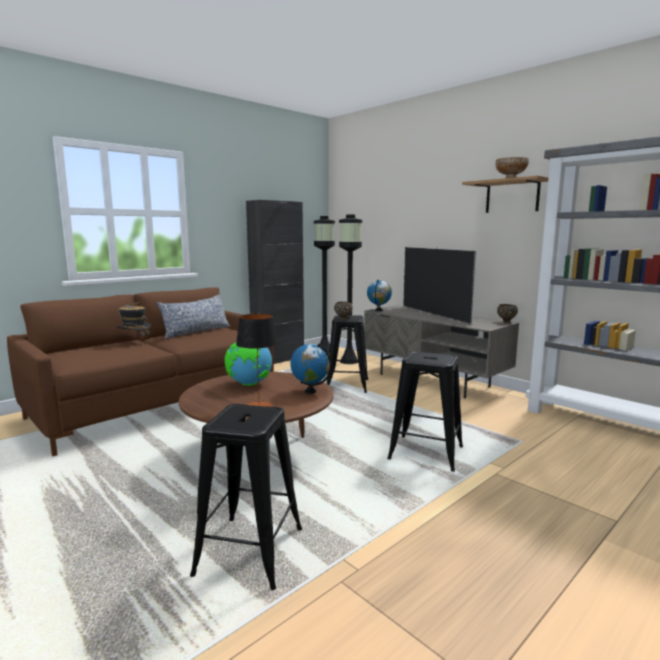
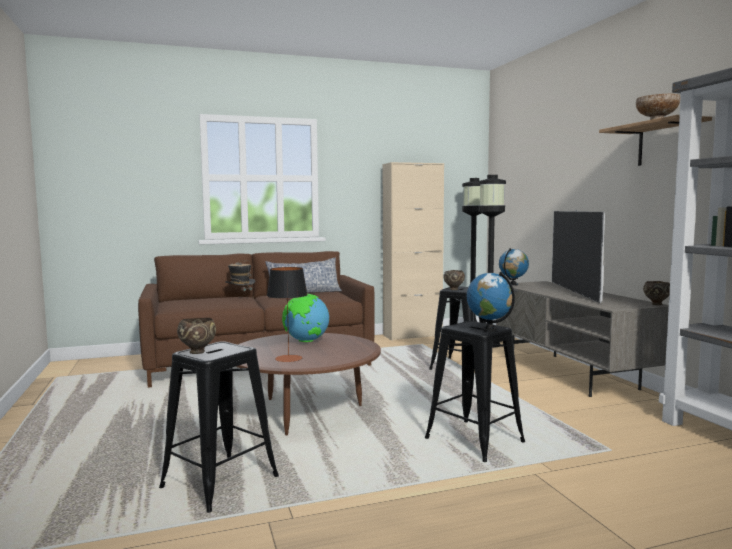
camera: 25 degrees right, 5 degrees down
black cabinet [246,200,304,364] -> beige cabinet [383,162,444,341]
globe [290,344,332,394] -> globe moved to [467,272,515,332]
none -> brown bowl [177,318,216,354]

